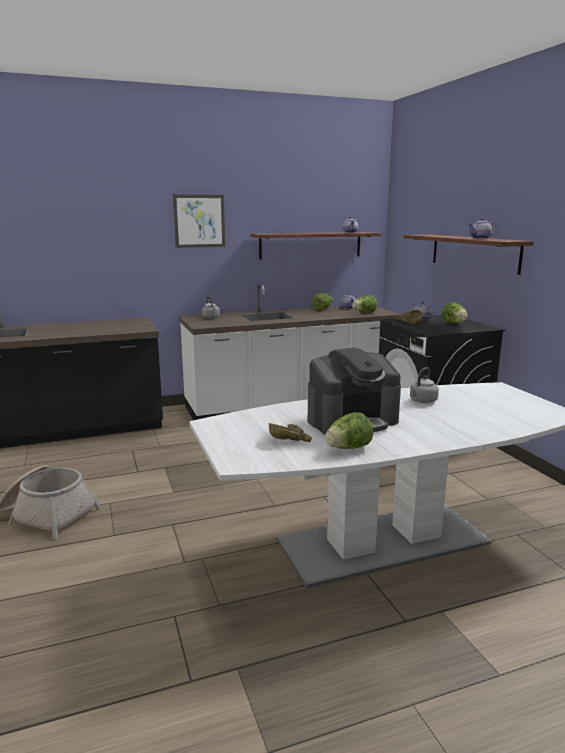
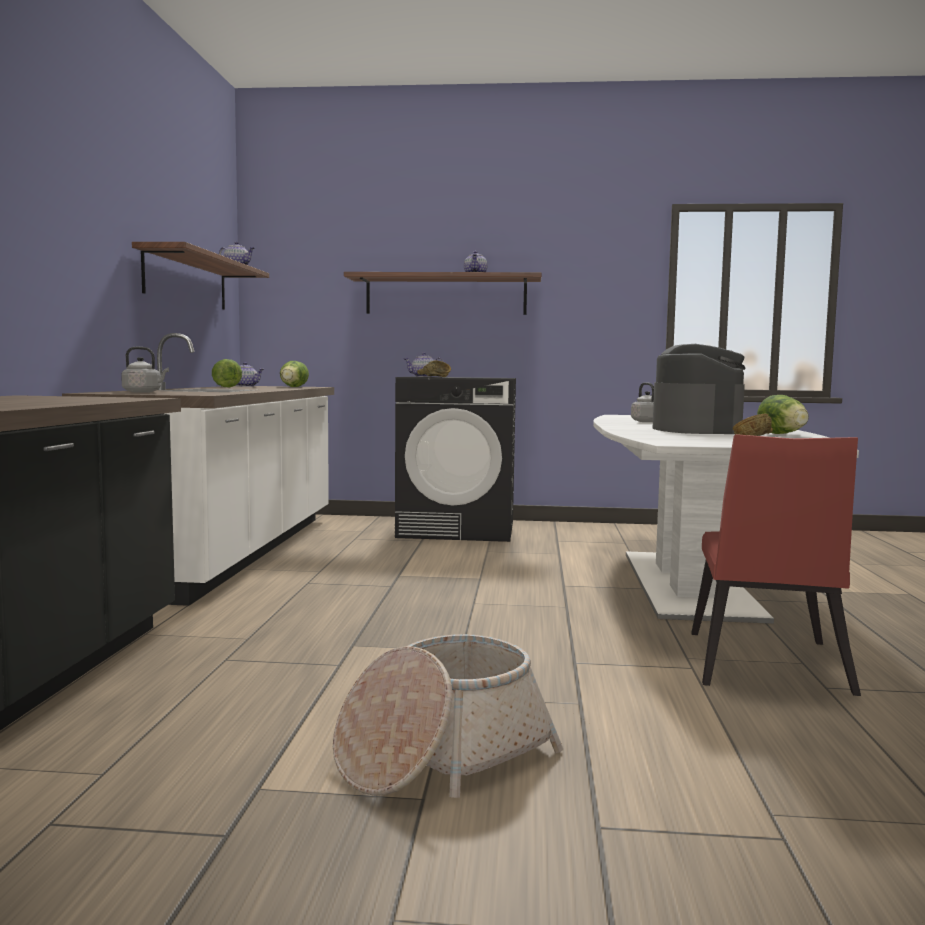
camera: 65 degrees left, 10 degrees down
picture [173,194,225,248] -> none
lettuce [442,302,468,324] -> none
none -> red chair [691,434,861,696]

